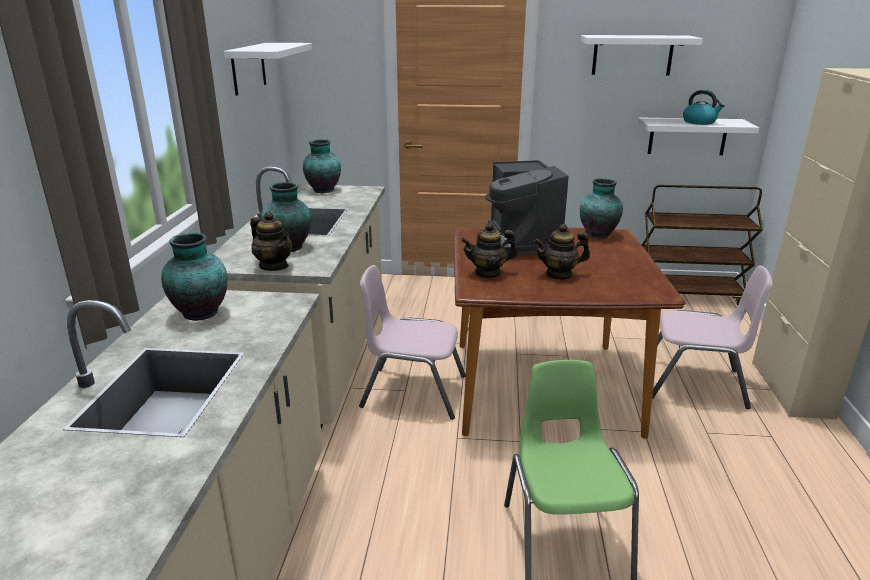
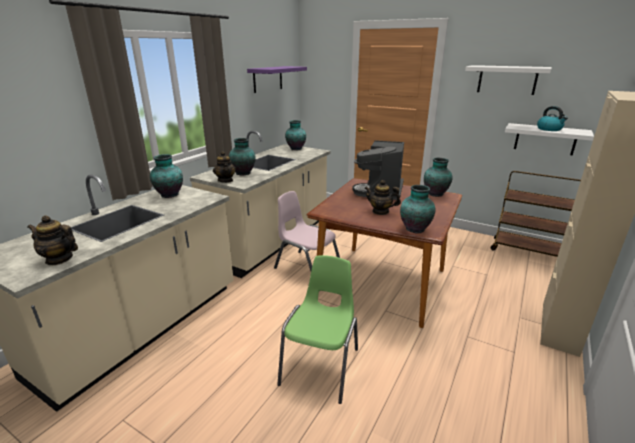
camera: 25 degrees right, 0 degrees up
white shelf [224,43,312,96] -> purple shelf [247,66,307,93]
teapot [461,223,517,279] -> teapot moved to [27,215,78,265]
pink chair [652,266,773,409] -> none
none -> vase [400,185,436,233]

